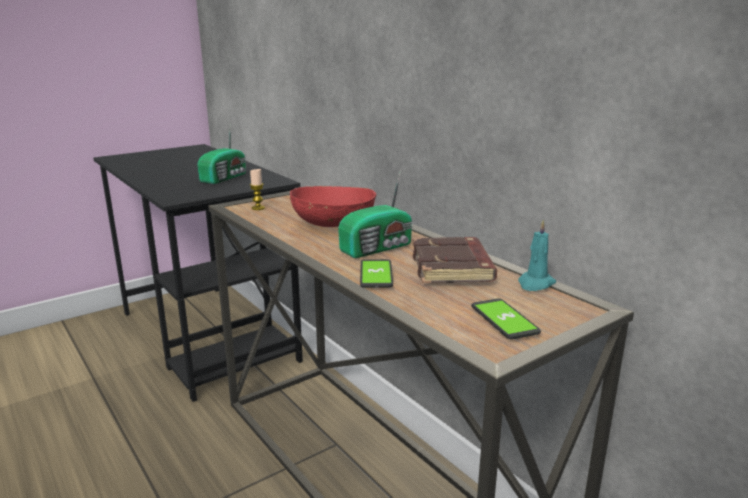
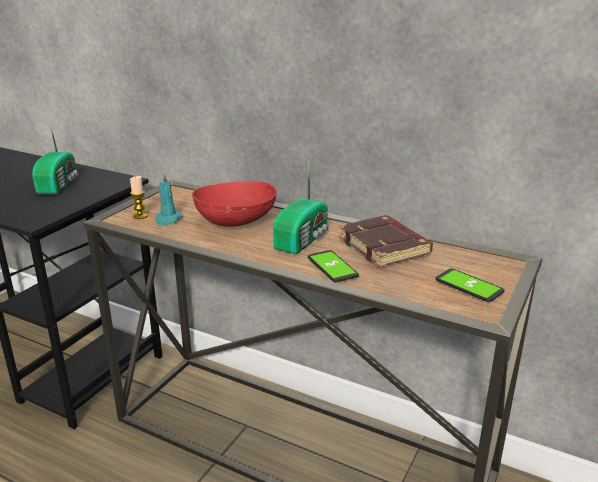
camera: 25 degrees left, 5 degrees up
turquoise candle [518,220,556,291] -> turquoise candle moved to [155,173,183,226]

